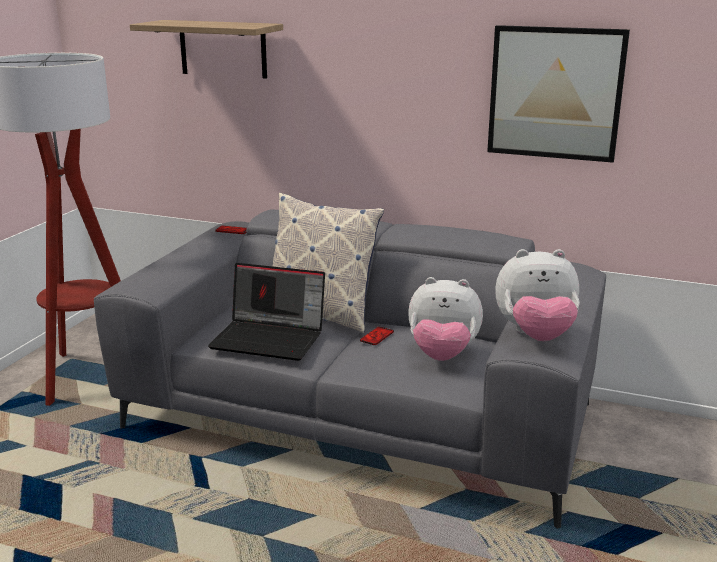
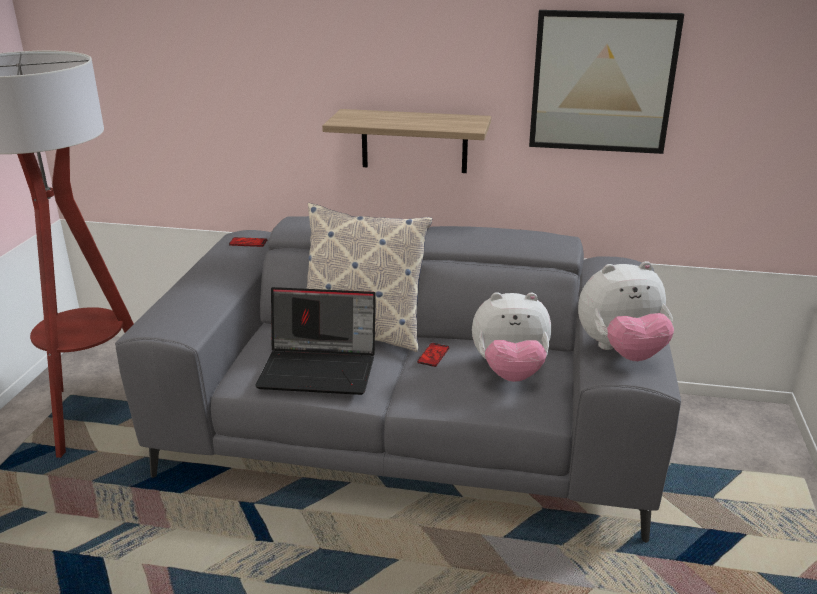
camera: 10 degrees left, 5 degrees up
shelf [130,20,283,79] -> shelf moved to [322,109,491,173]

